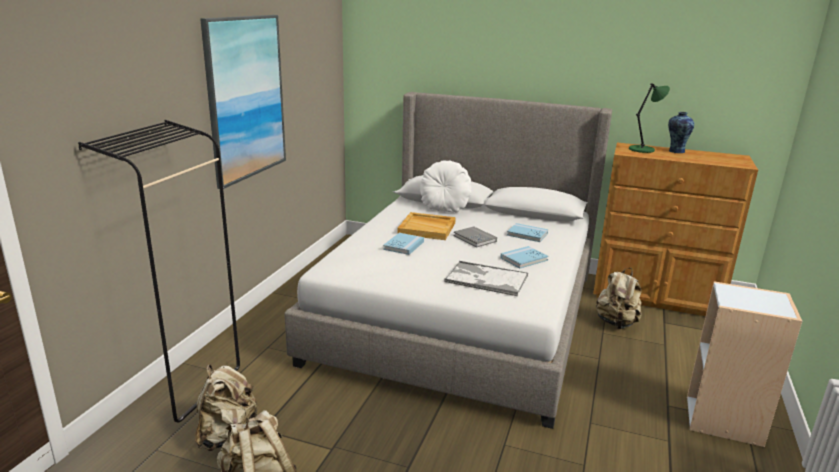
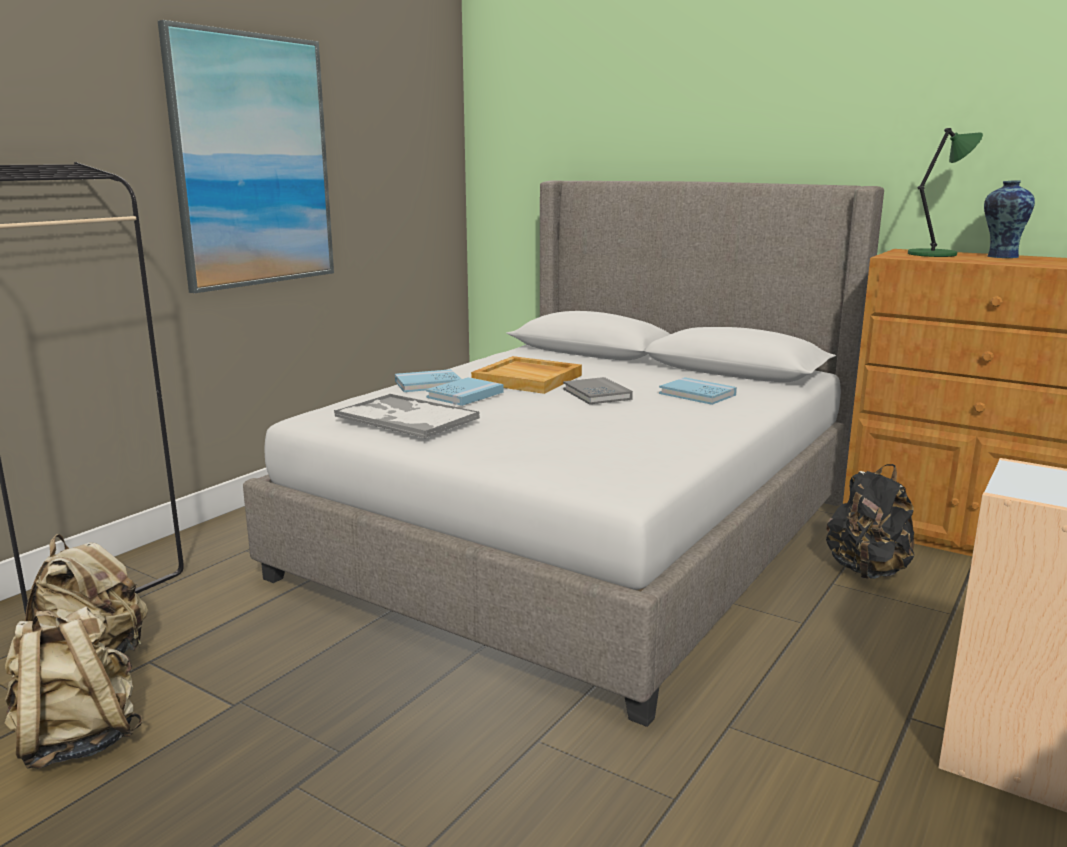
camera: 15 degrees right, 5 degrees down
white pillow [420,160,472,212] -> none
tray [444,261,528,296] -> tray moved to [334,394,480,438]
blue book [500,246,549,268] -> blue book moved to [395,369,461,392]
beige backpack [596,268,642,329] -> black backpack [826,464,914,579]

